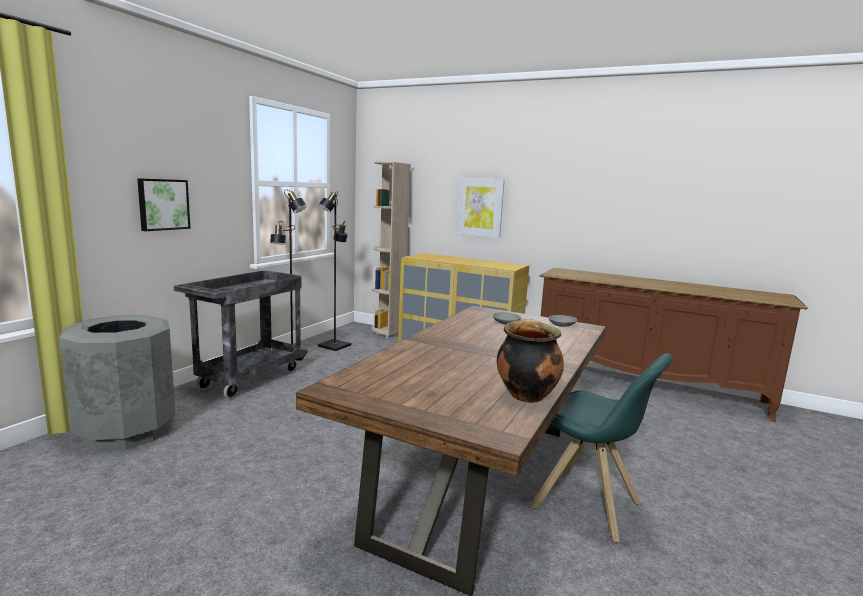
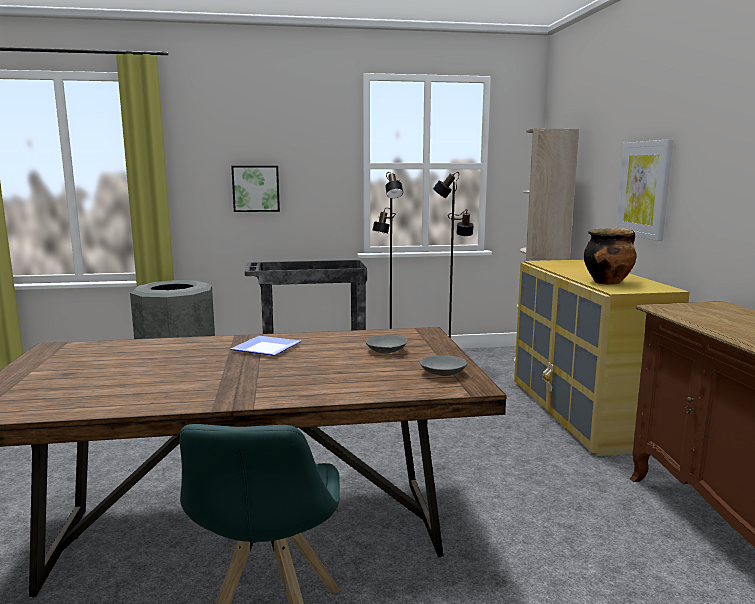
camera: 55 degrees right, 0 degrees up
cooking pot [497,318,564,403] -> cooking pot moved to [584,228,636,285]
none -> plate [231,336,301,356]

